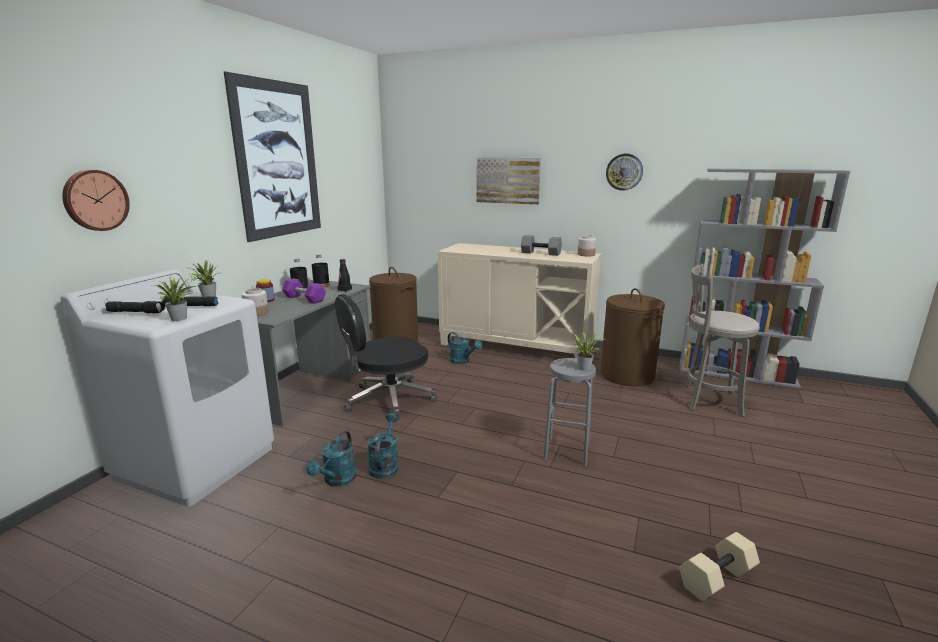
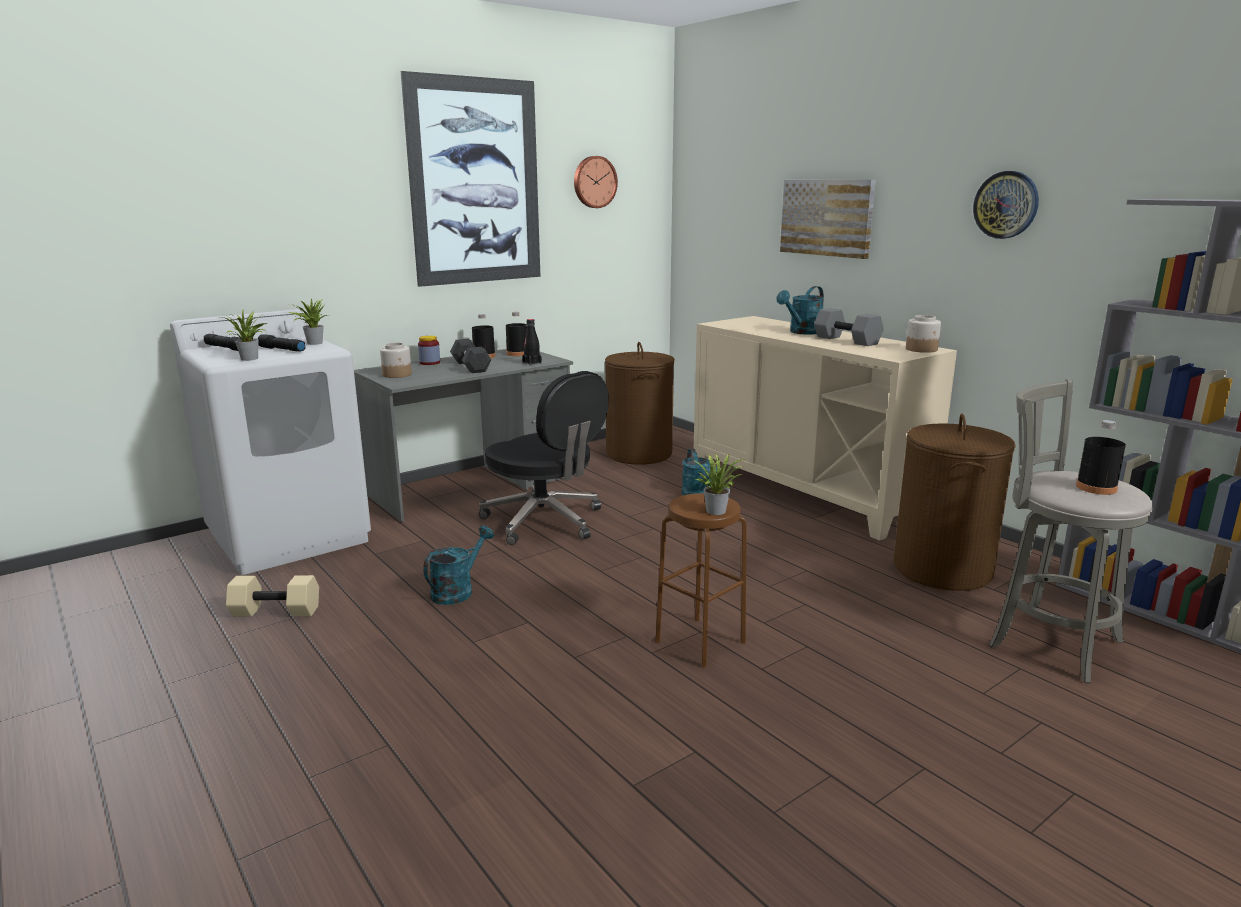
camera: 30 degrees right, 0 degrees up
wall clock [62,170,130,231] -> wall clock moved to [574,156,618,208]
purple dumbbell [282,278,326,304] -> black dumbbell [450,339,492,373]
turquoise watering can [306,431,356,487] -> turquoise watering can moved to [776,286,824,335]
black office chair [335,294,437,422] -> black office chair turned 135 degrees counterclockwise [479,371,609,545]
grey stool [543,358,596,466] -> brown stool [655,493,747,667]
beige dumbbell [679,532,760,601] -> beige dumbbell moved to [226,575,319,617]
none -> black bottle [1076,420,1126,495]

